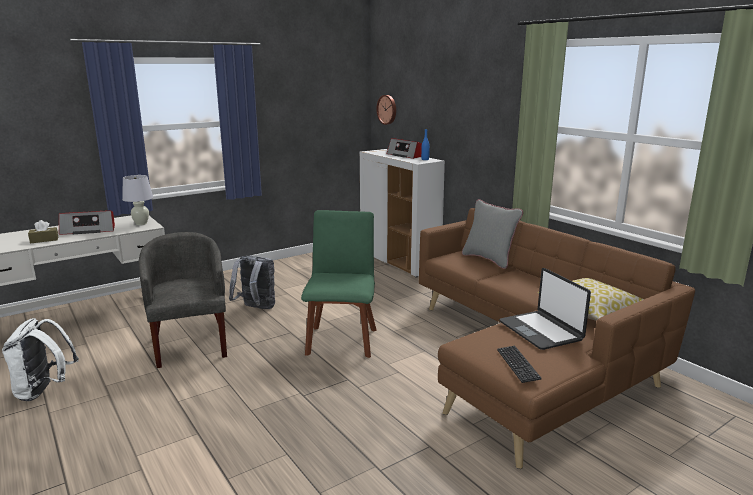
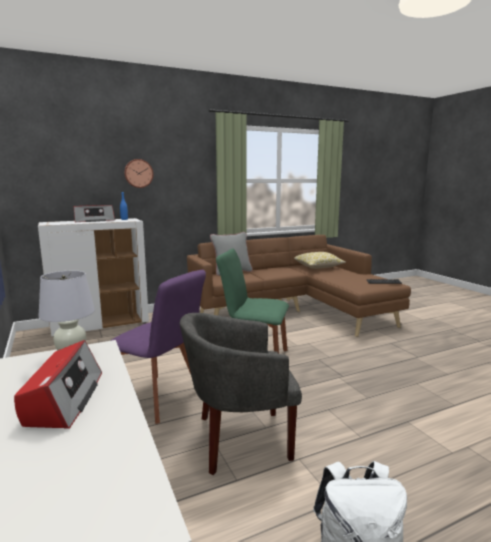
camera: 80 degrees left, 5 degrees down
brown tissue box [28,220,58,243] -> none
grey backpack [229,255,275,309] -> purple chair [111,269,206,424]
wall clock [376,95,396,125] -> wall clock moved to [124,159,154,188]
laptop [499,268,591,350] -> none

